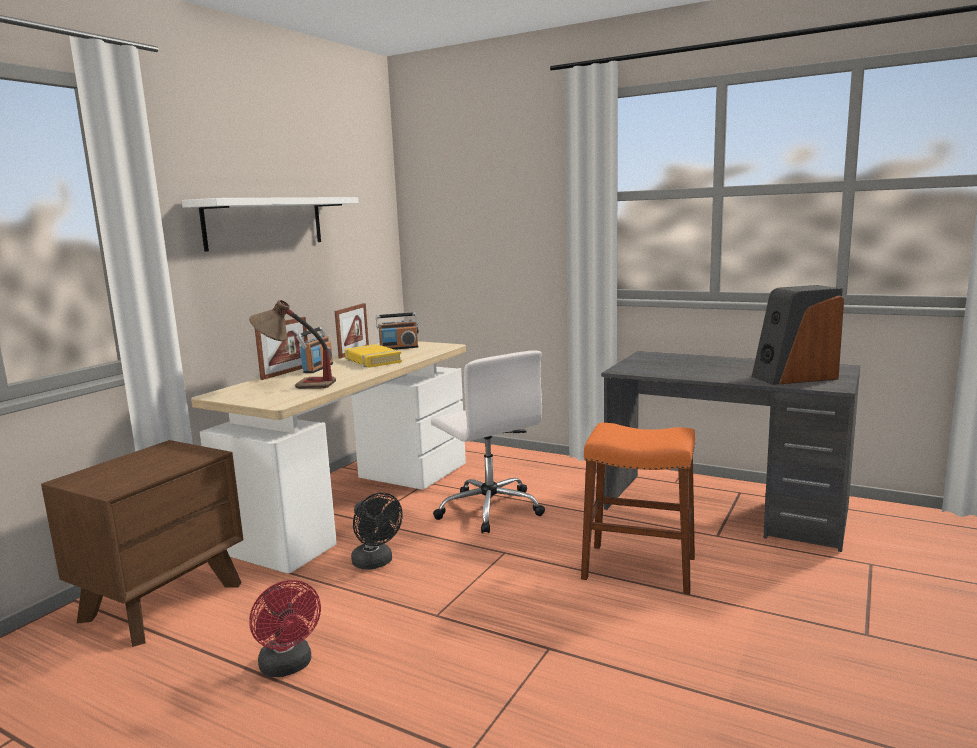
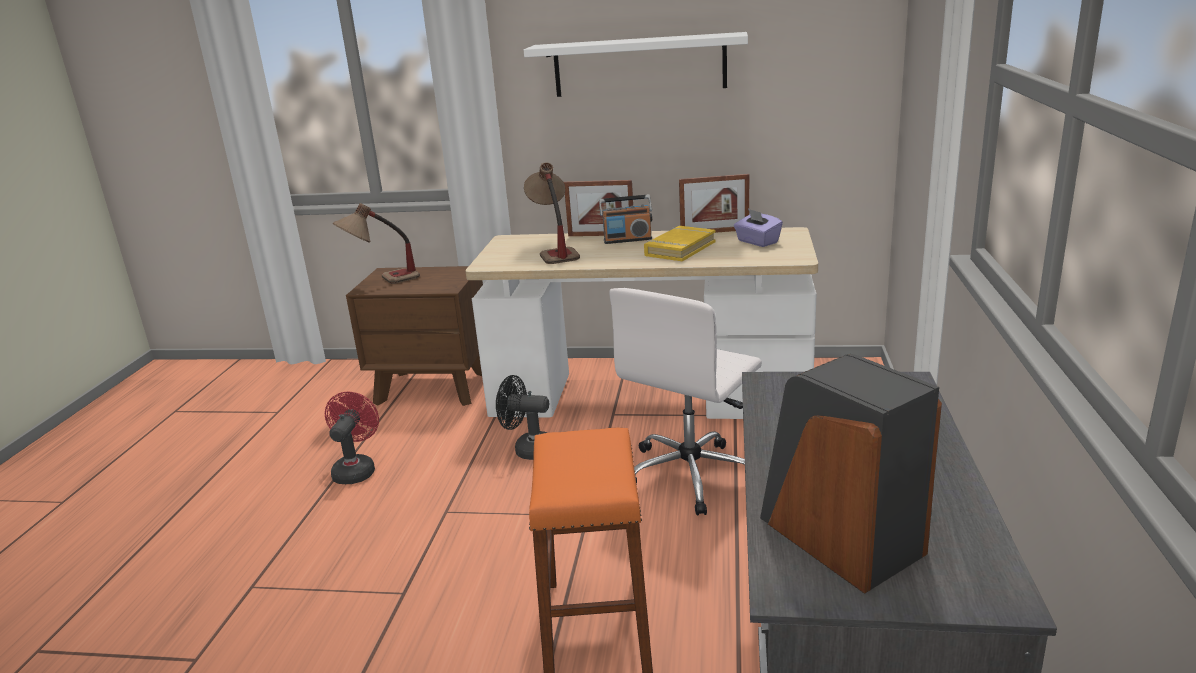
camera: 70 degrees right, 10 degrees up
red fan [249,580,321,677] -> red fan turned 150 degrees clockwise [325,392,379,484]
black fan [351,492,402,570] -> black fan turned 75 degrees clockwise [496,375,549,460]
radio [376,312,419,350] -> purple tissue box [734,209,783,247]
none -> table lamp [333,203,420,284]

